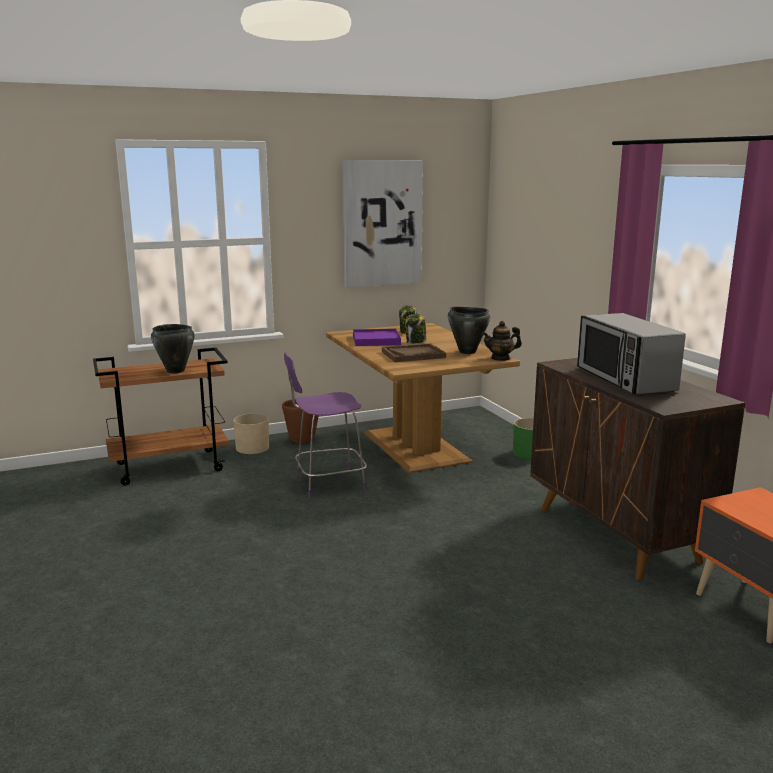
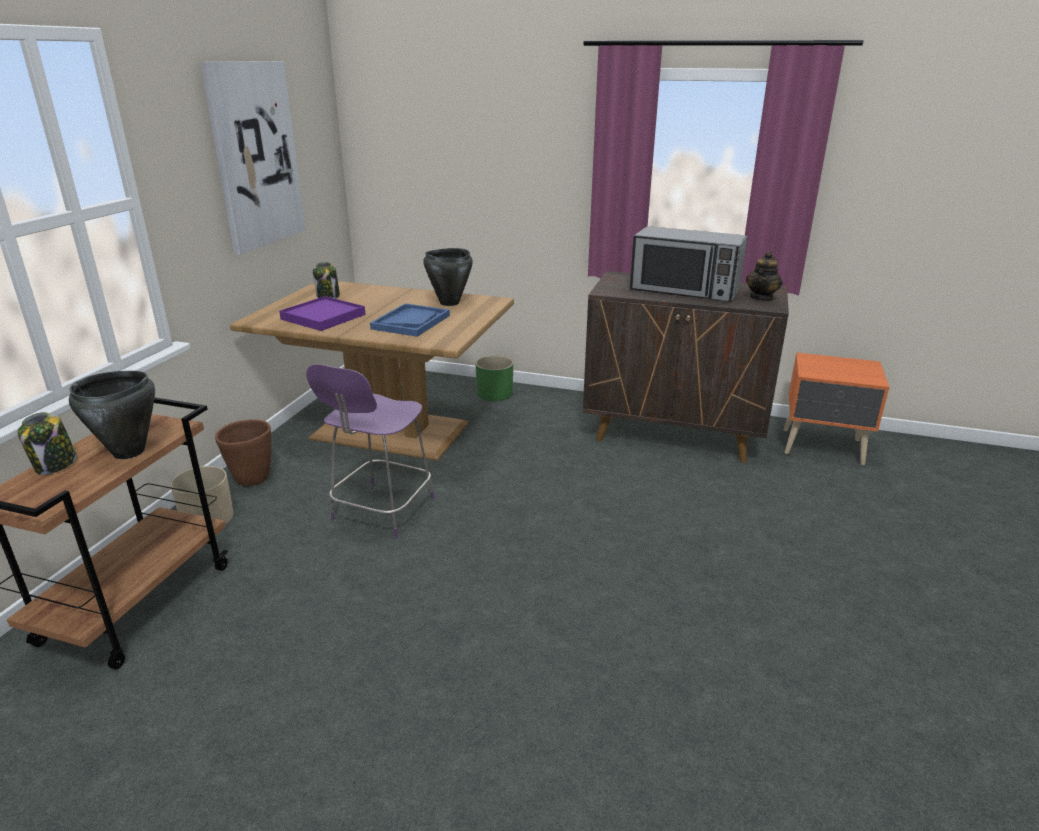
camera: 50 degrees left, 10 degrees up
brown tray [382,343,446,362] -> blue tray [370,303,450,337]
jar [405,314,427,344] -> jar moved to [17,412,77,475]
teapot [482,321,522,361] -> teapot moved to [746,251,783,302]

